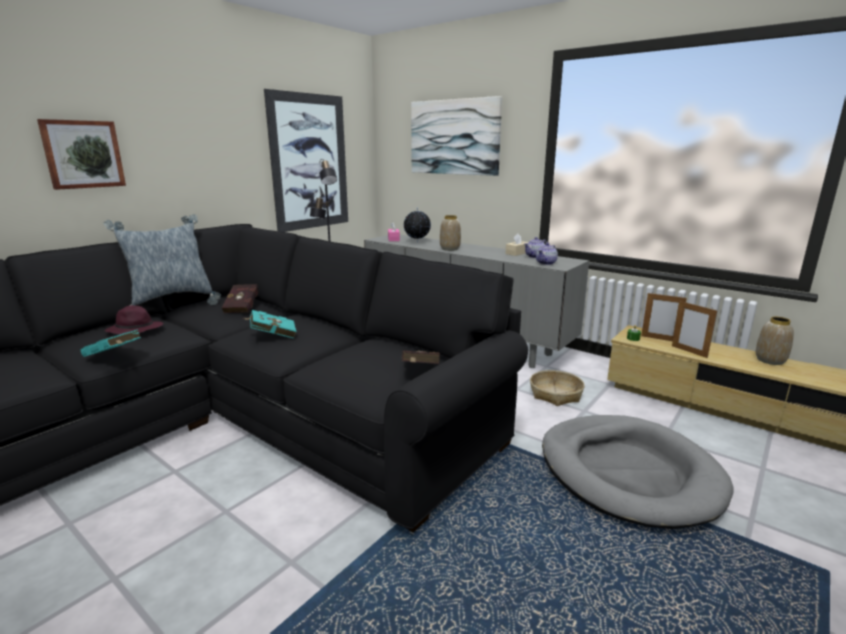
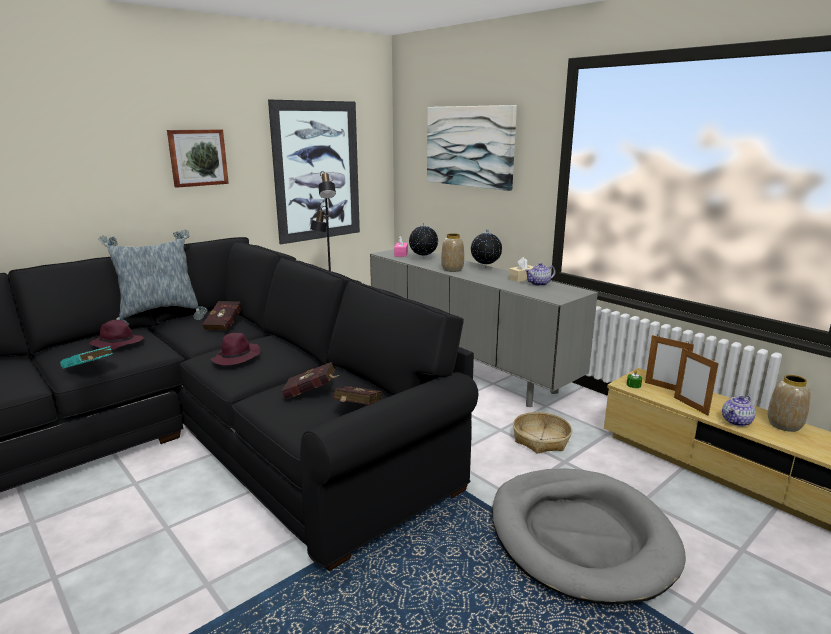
camera: 10 degrees right, 0 degrees up
picture [37,119,126,190] -> picture moved to [167,129,229,188]
turquoise book [243,310,296,338] -> purple hat [211,333,260,365]
teapot [536,243,558,265] -> teapot moved to [722,396,756,427]
none -> red book [281,362,339,399]
none -> globe [471,229,502,267]

